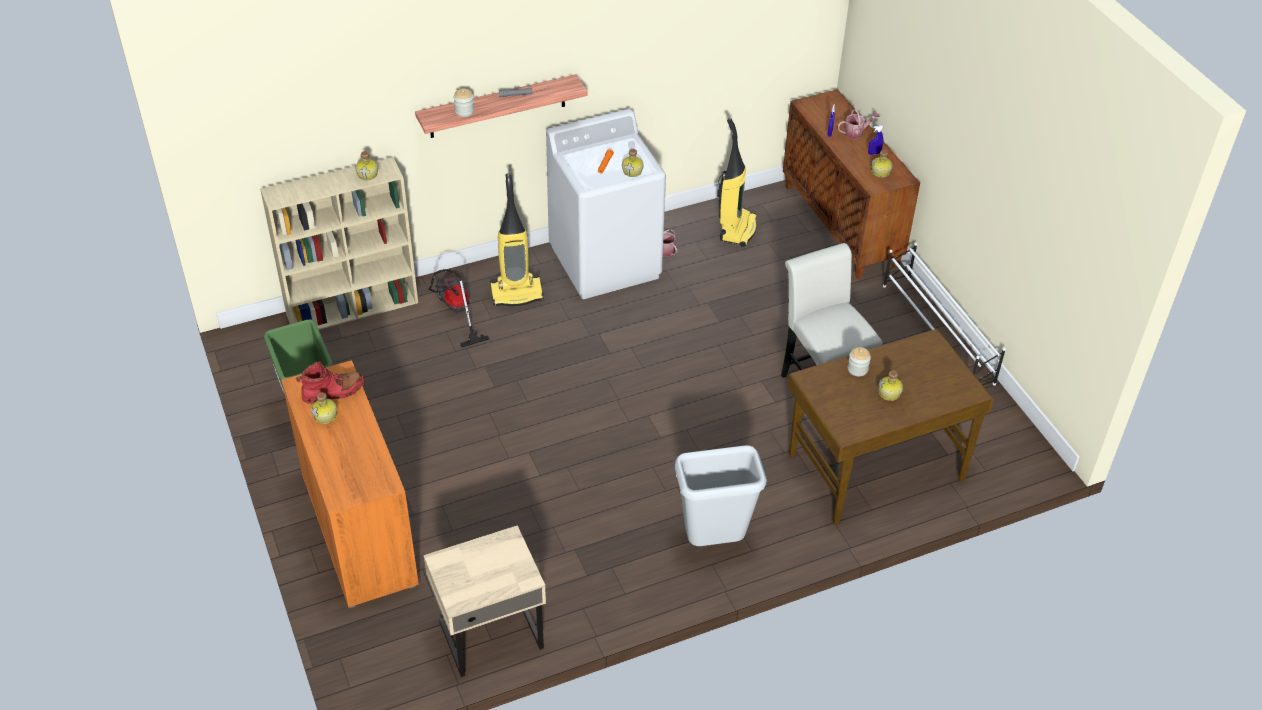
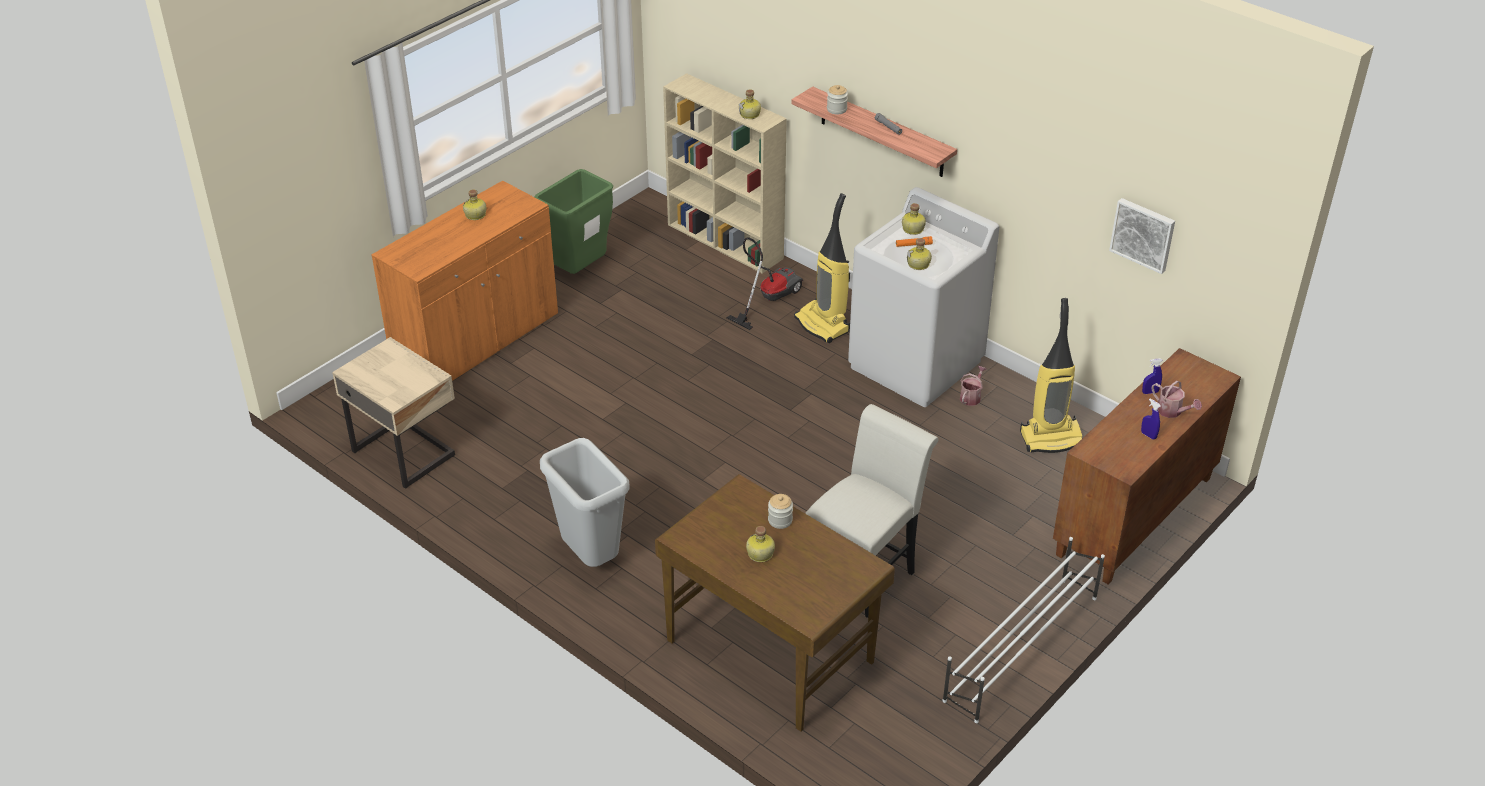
camera: 65 degrees right, 5 degrees down
red boot [296,361,364,404] -> none
bottle [871,150,892,177] -> bottle moved to [902,203,926,235]
none -> picture [1109,198,1175,274]

